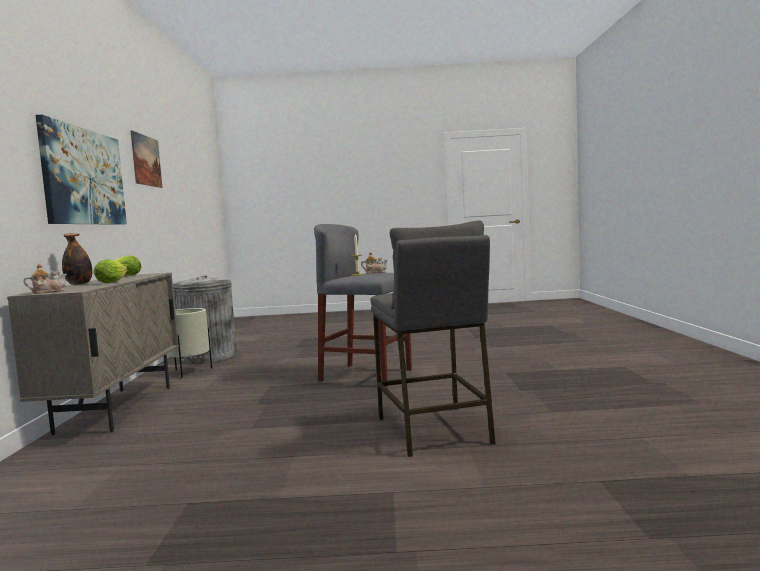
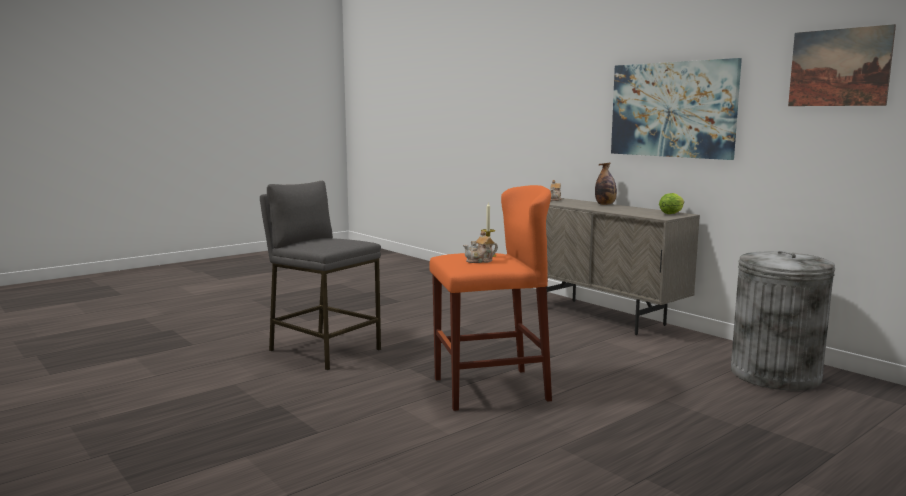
camera: 140 degrees right, 5 degrees up
lettuce [94,259,127,283] -> none
beige planter [167,308,212,378] -> none
grey stool [314,224,412,387] -> orange stool [429,185,552,411]

